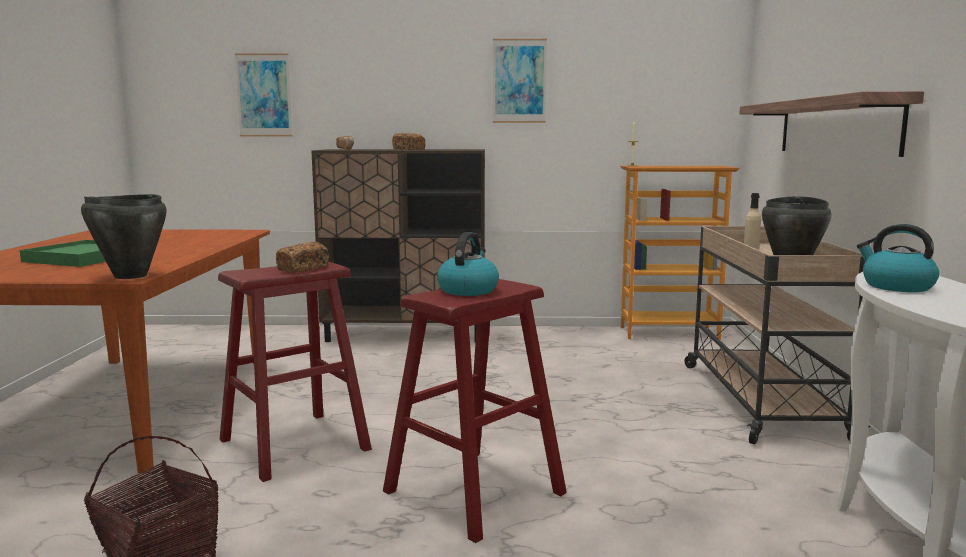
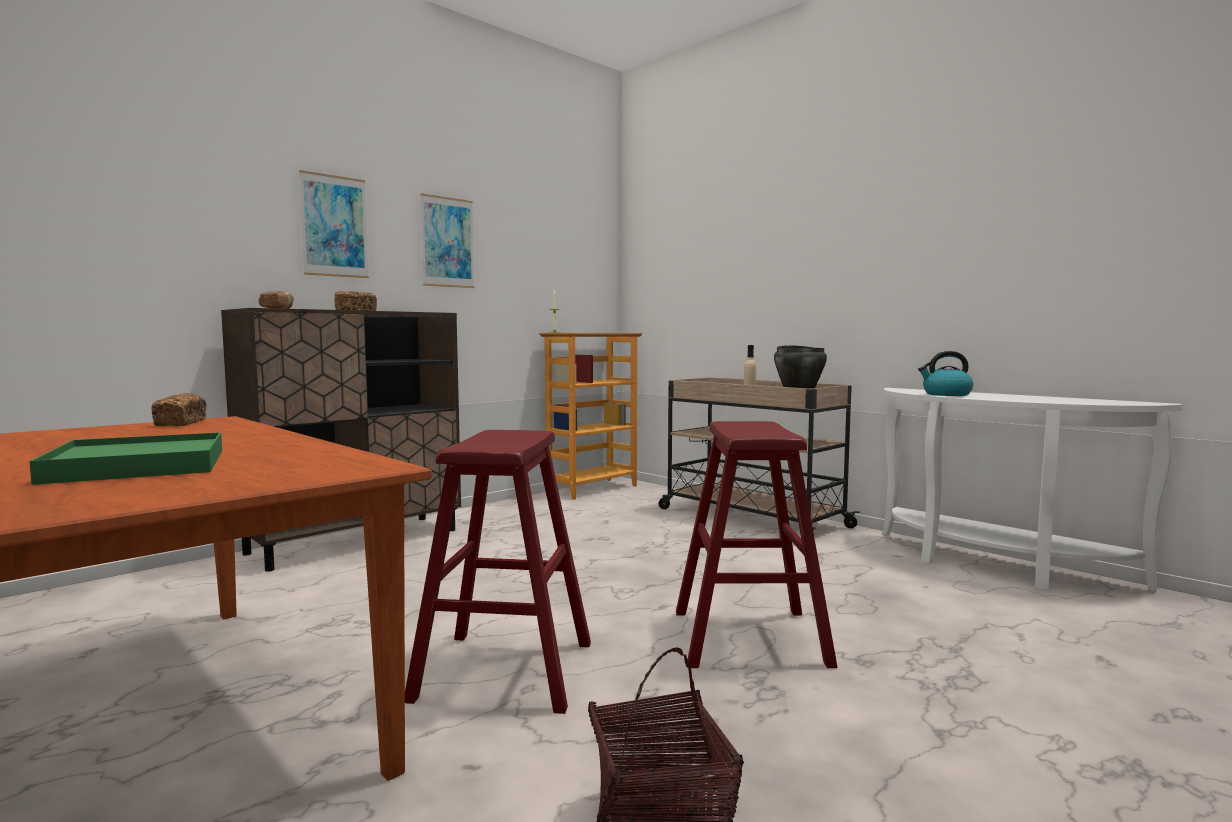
camera: 45 degrees left, 5 degrees down
black cooking pot [81,194,167,279] -> none
picture [235,53,292,136] -> picture moved to [299,170,369,278]
bread [276,242,329,273] -> bread moved to [151,393,207,426]
kettle [437,232,499,296] -> none
shelf [739,91,924,157] -> none

